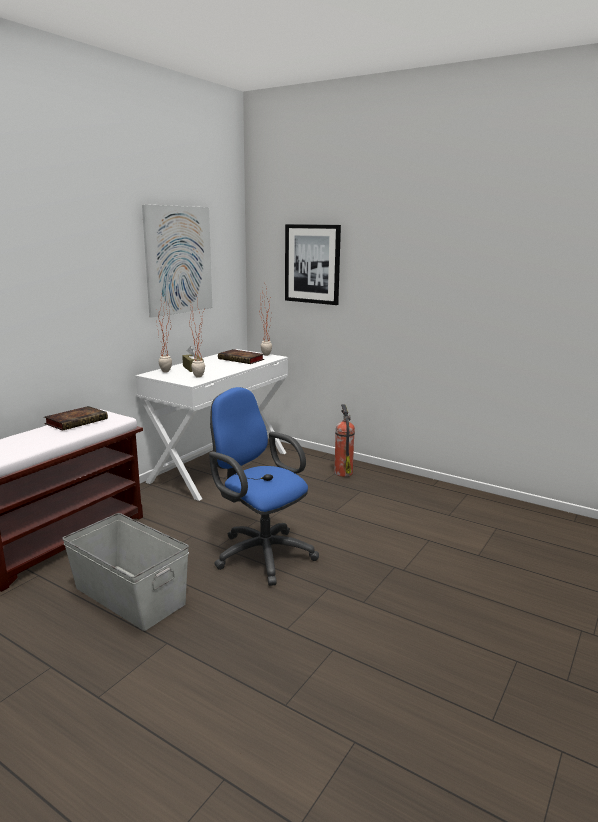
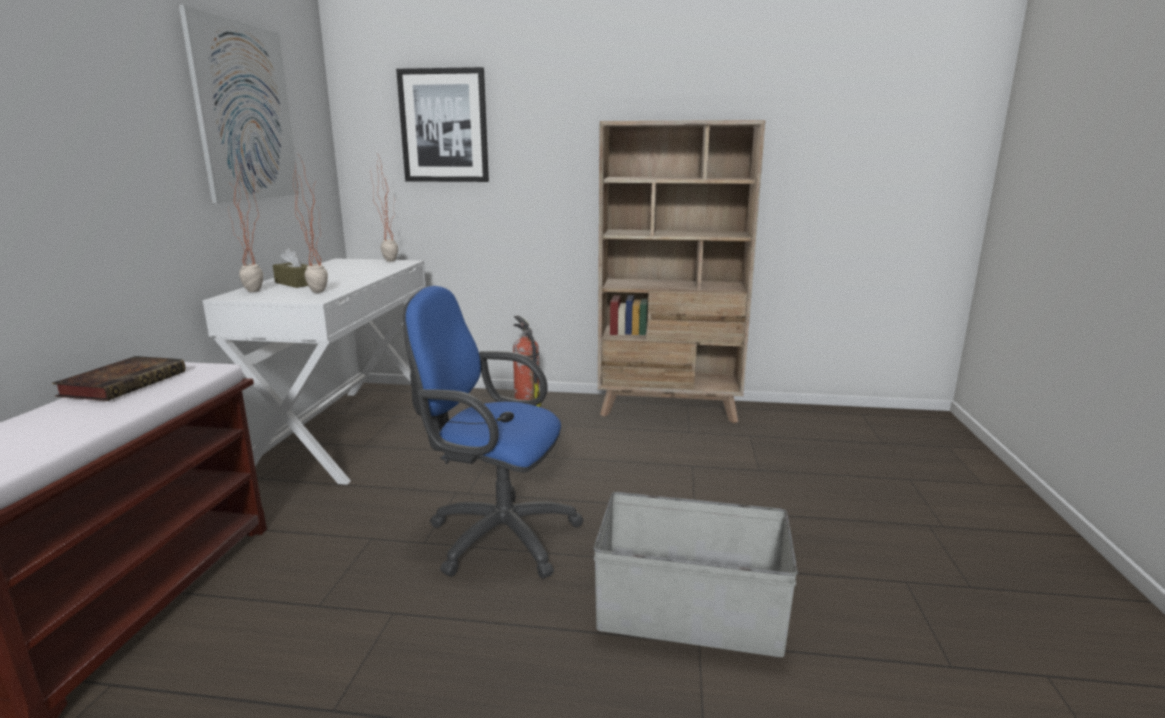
camera: 25 degrees left, 0 degrees up
grey storage box [62,513,189,631] -> grey storage box moved to [593,492,798,657]
book [218,349,264,364] -> none
none -> beige bookcase [598,120,766,423]

